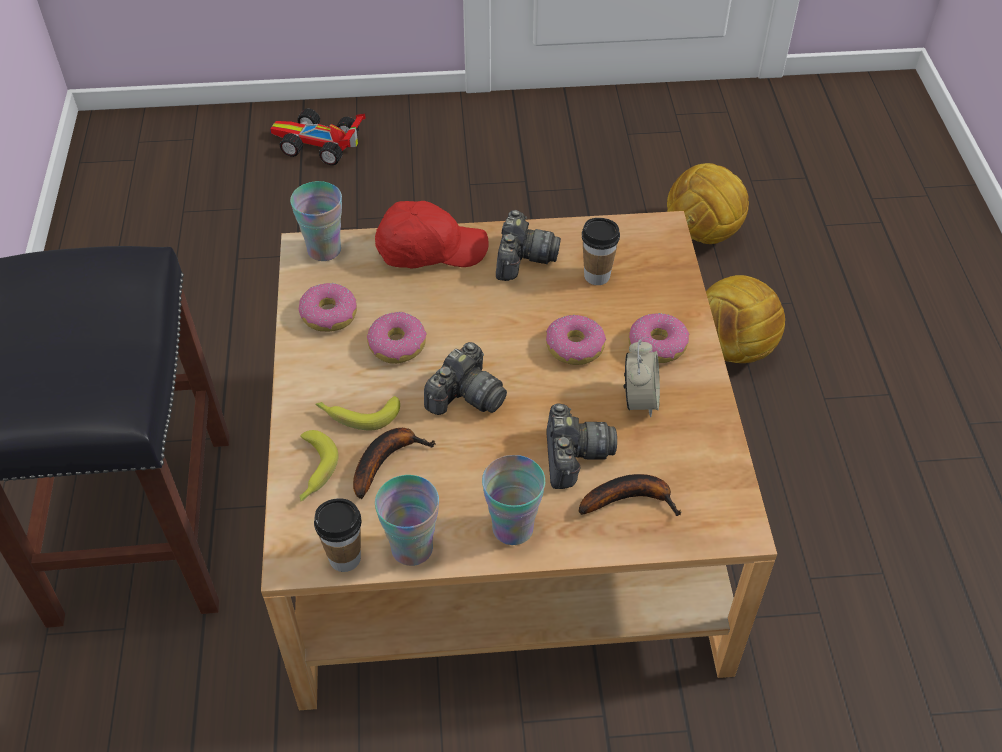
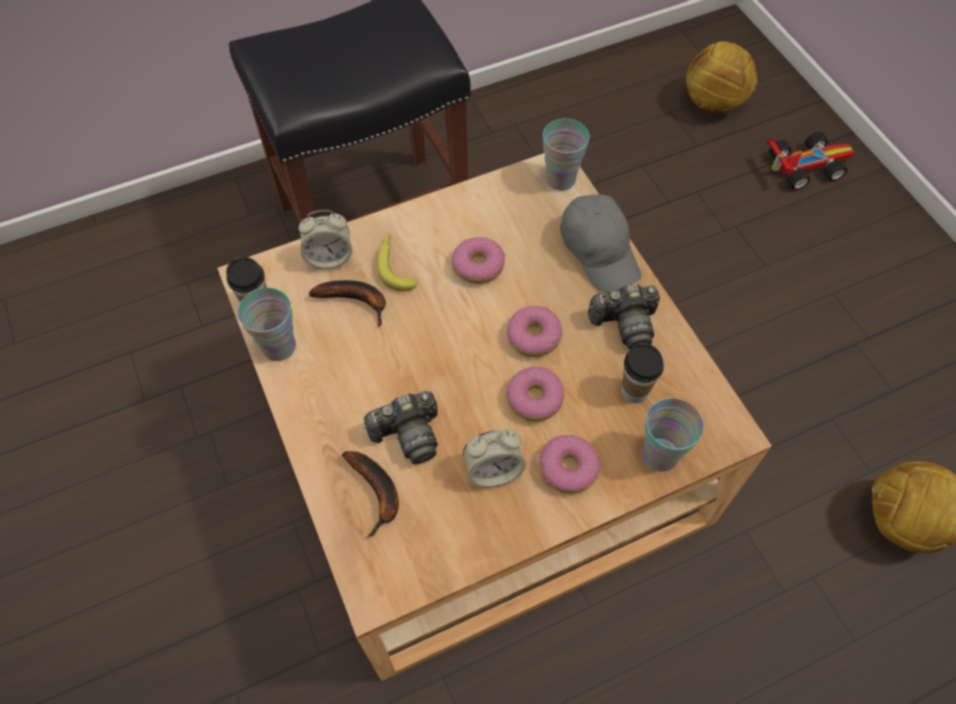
camera: 70 degrees right, 10 degrees up
toy car [270,108,366,165] -> toy car turned 75 degrees clockwise [766,131,855,190]
donut [299,283,357,332] -> donut moved to [507,306,563,357]
banana [299,430,339,501] -> alarm clock [299,210,352,270]
red cap [375,201,489,268] -> grey cap [560,194,641,292]
camera [424,342,507,415] -> none
cup [482,455,545,545] -> cup moved to [642,398,704,472]
football [706,275,785,363] -> football moved to [686,41,758,114]

